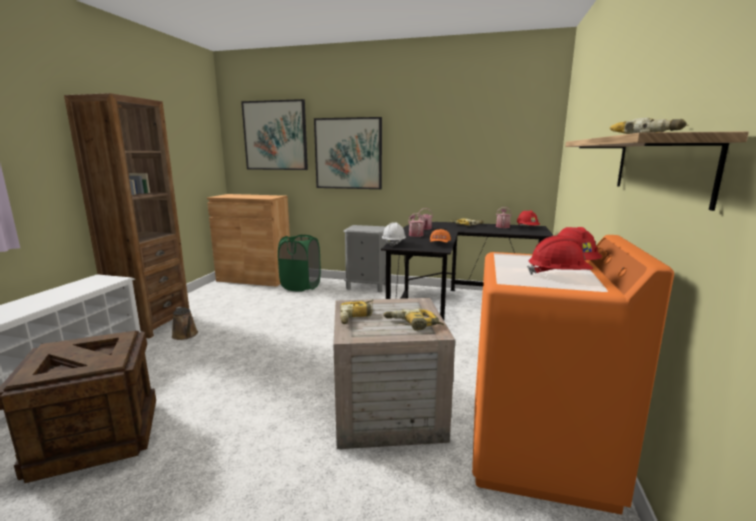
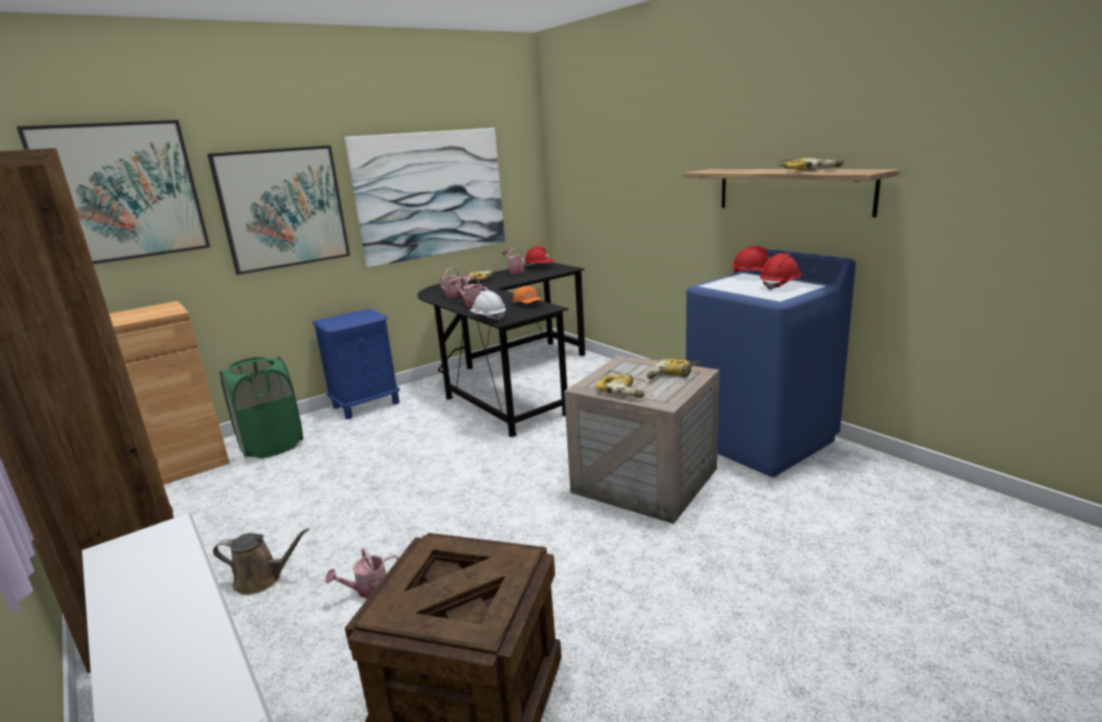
camera: 50 degrees left, 5 degrees up
grey nightstand [343,225,388,292] -> blue nightstand [312,308,400,419]
orange washing machine [472,235,674,515] -> blue washing machine [686,249,856,477]
none -> watering can [325,547,399,599]
none -> picture [344,128,505,267]

